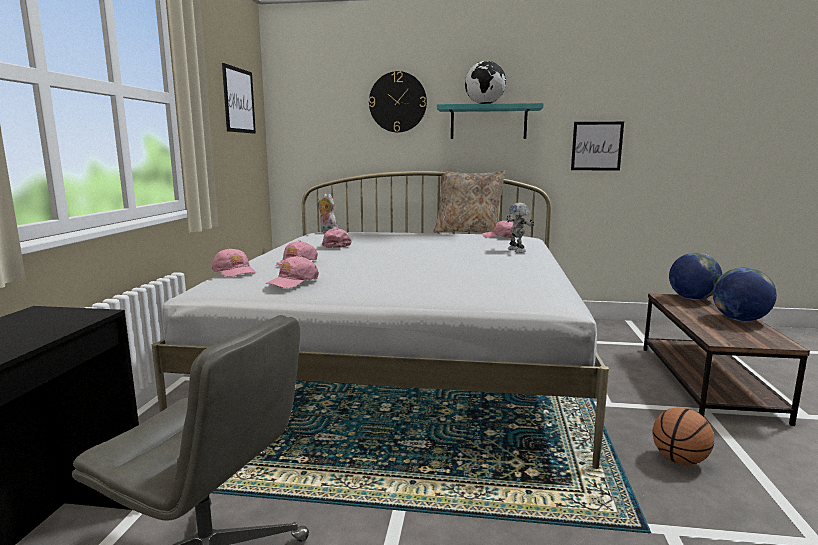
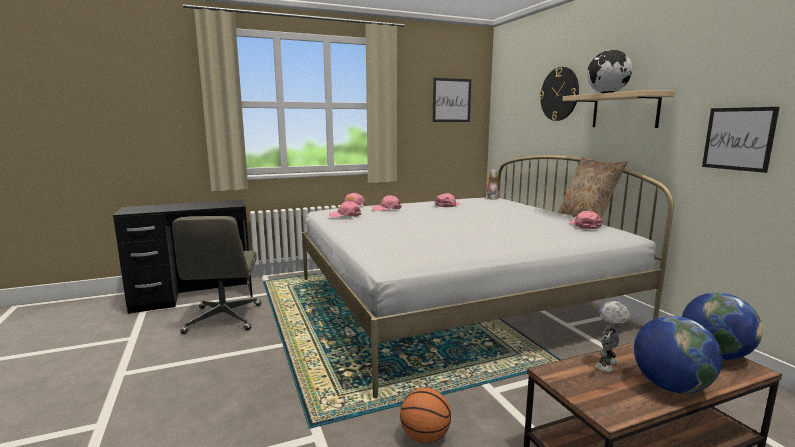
camera: 60 degrees right, 0 degrees up
turquoise shelf [437,103,544,139] -> beige shelf [562,90,675,128]
toy robot [507,202,534,253] -> toy robot moved to [595,301,630,372]

